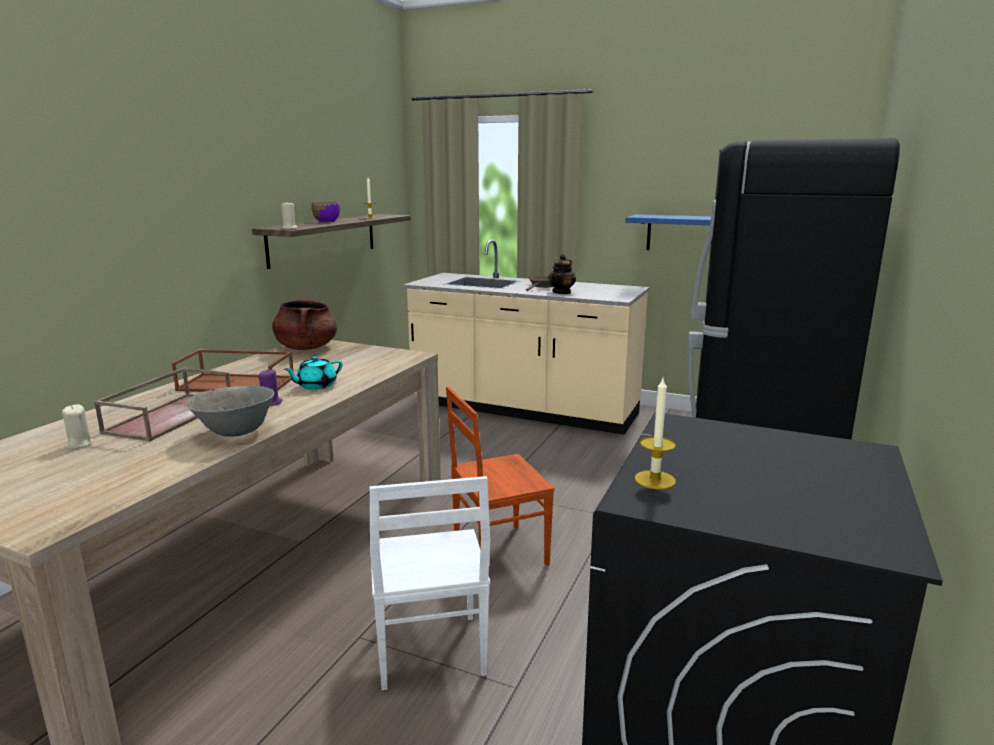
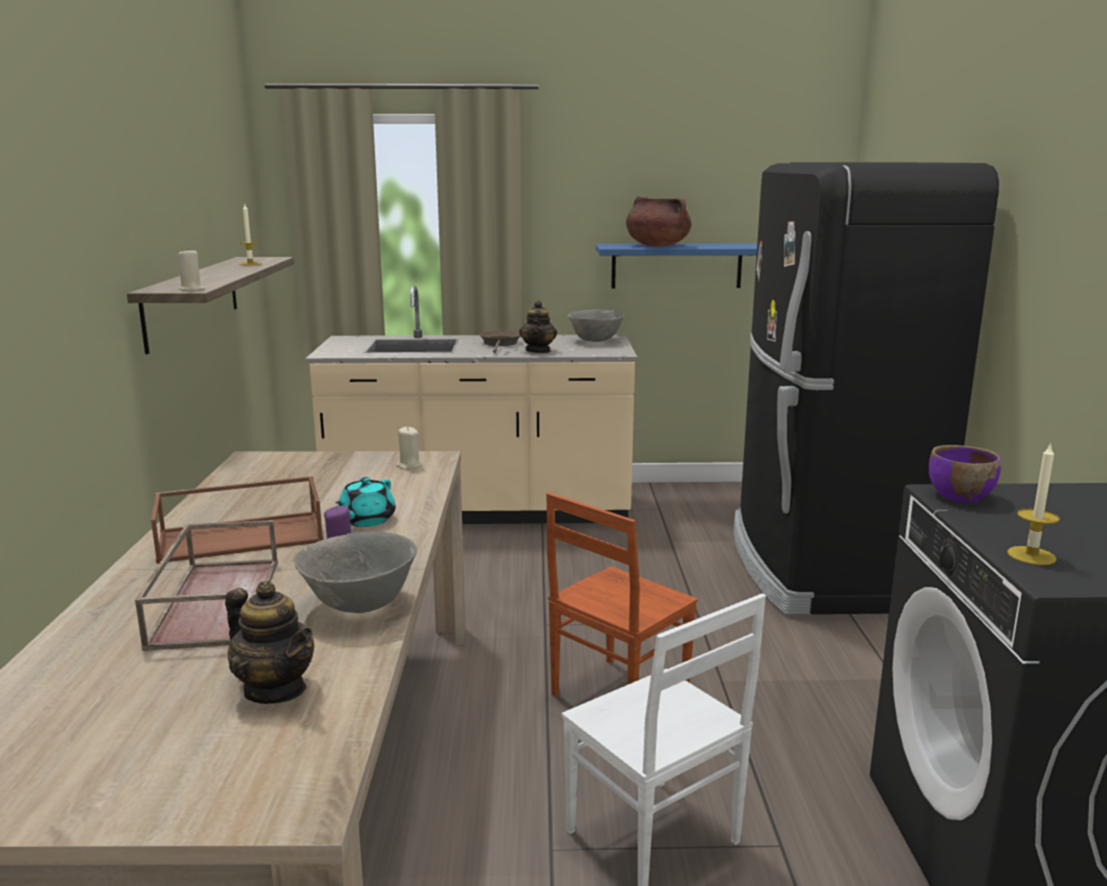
camera: 25 degrees left, 0 degrees up
beige candle [62,405,93,449] -> beige candle moved to [396,426,422,470]
brown cooking pot [272,297,337,350] -> brown cooking pot moved to [626,196,691,246]
purple bowl [312,201,340,222] -> purple bowl moved to [929,445,1001,503]
none -> teapot [225,581,314,704]
none -> grey bowl [568,310,625,342]

